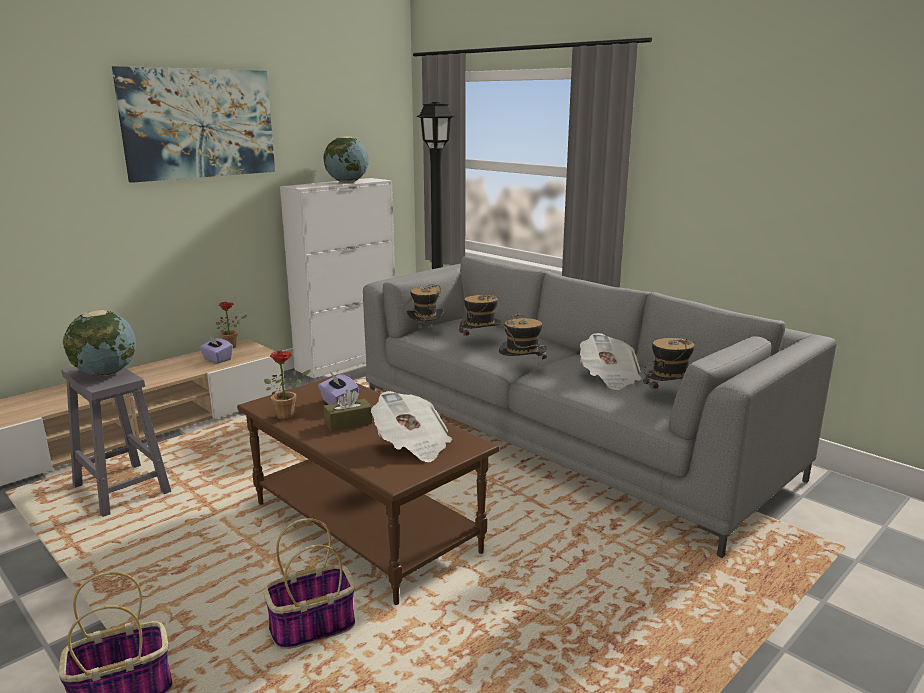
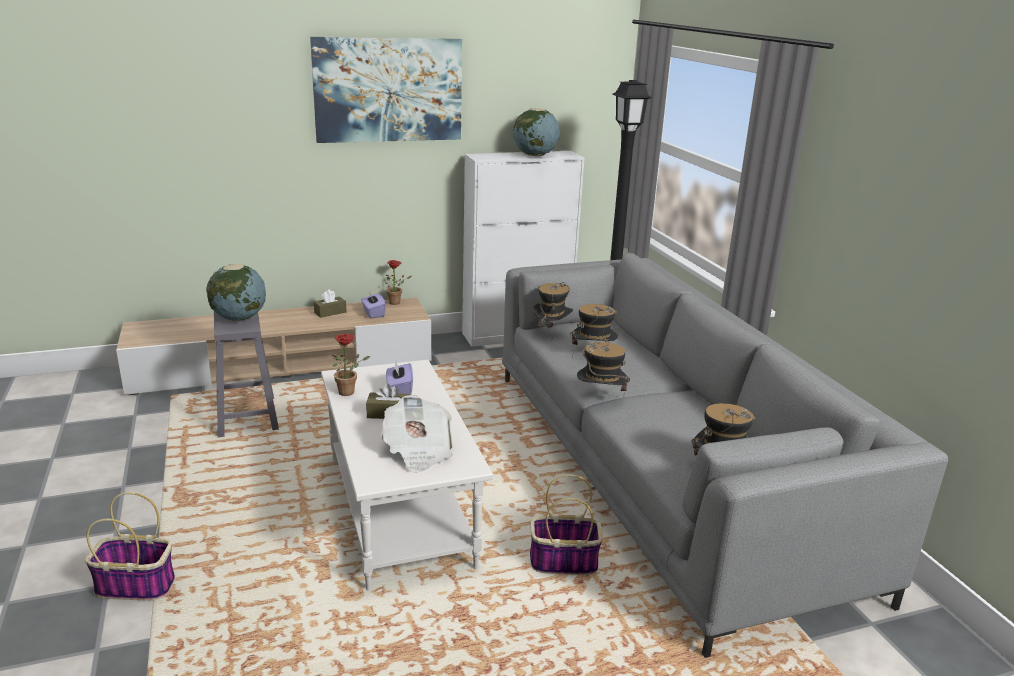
camera: 25 degrees right, 5 degrees up
brown coffee table [237,375,500,605] -> white coffee table [321,360,493,590]
basket [263,518,355,649] -> basket moved to [530,474,603,575]
newspaper [580,333,642,390] -> none
none -> brown tissue box [314,289,347,318]

